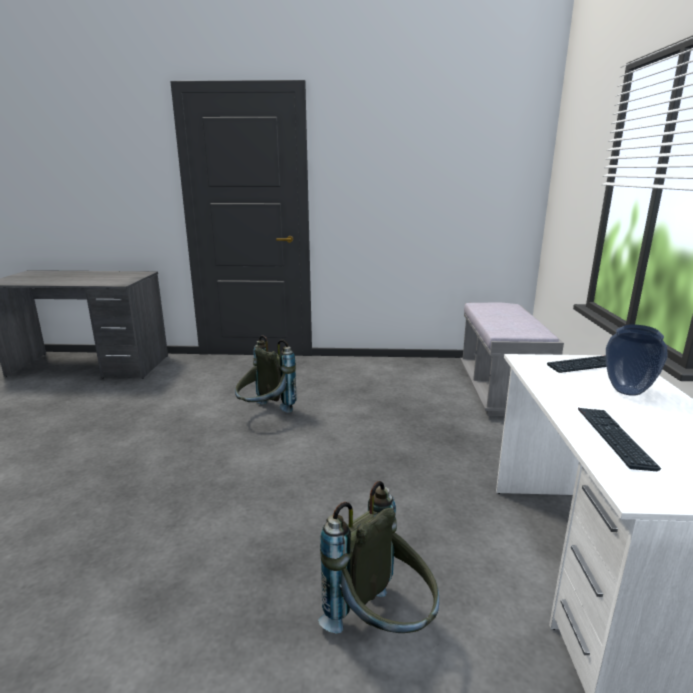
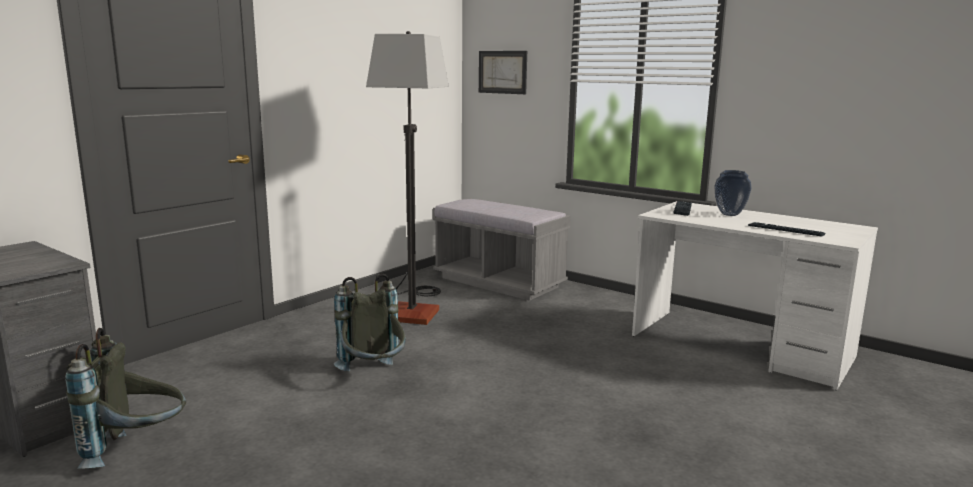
camera: 55 degrees left, 5 degrees down
grey backpack [318,481,439,634] -> grey backpack moved to [65,328,186,469]
none -> floor lamp [366,31,449,325]
none -> picture [479,51,527,94]

